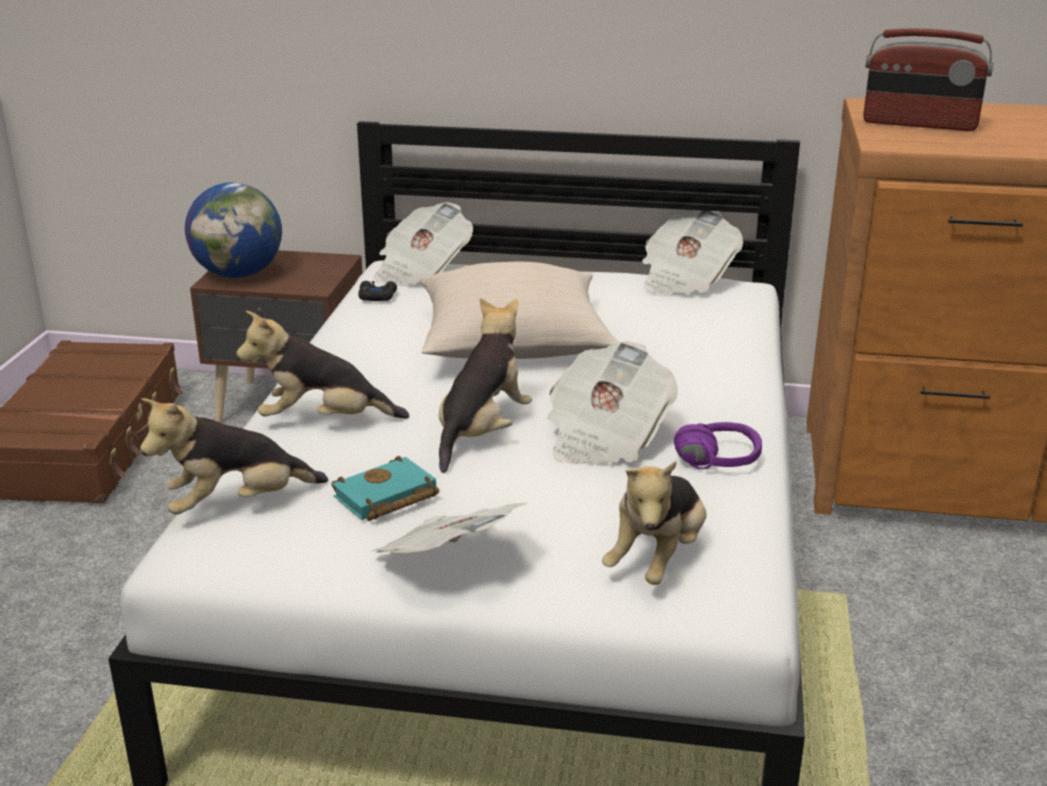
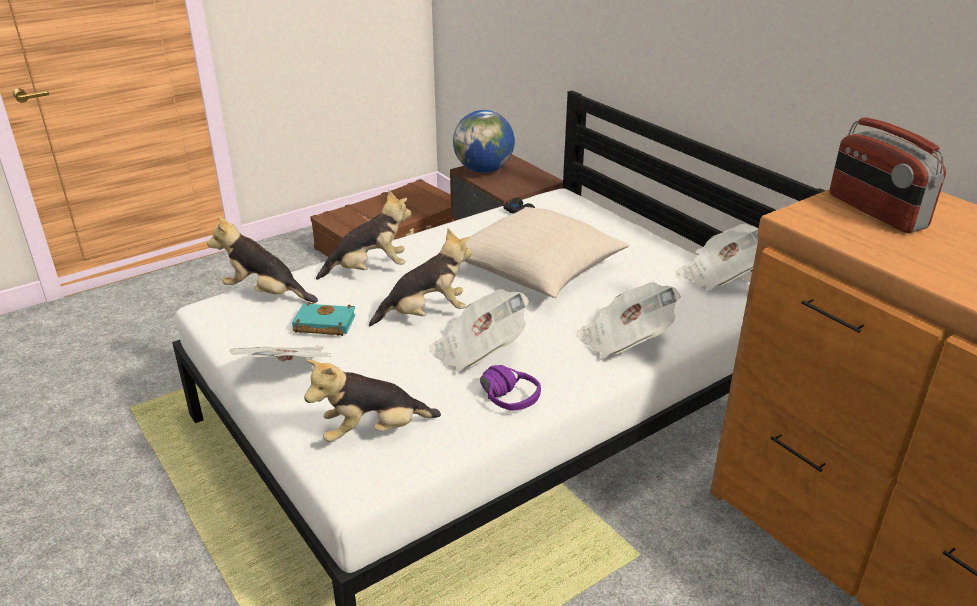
camera: 45 degrees right, 5 degrees up
plush toy [236,311,409,419] -> plush toy turned 120 degrees clockwise [316,190,412,280]
newspaper [374,202,473,285] -> newspaper moved to [576,282,681,358]

